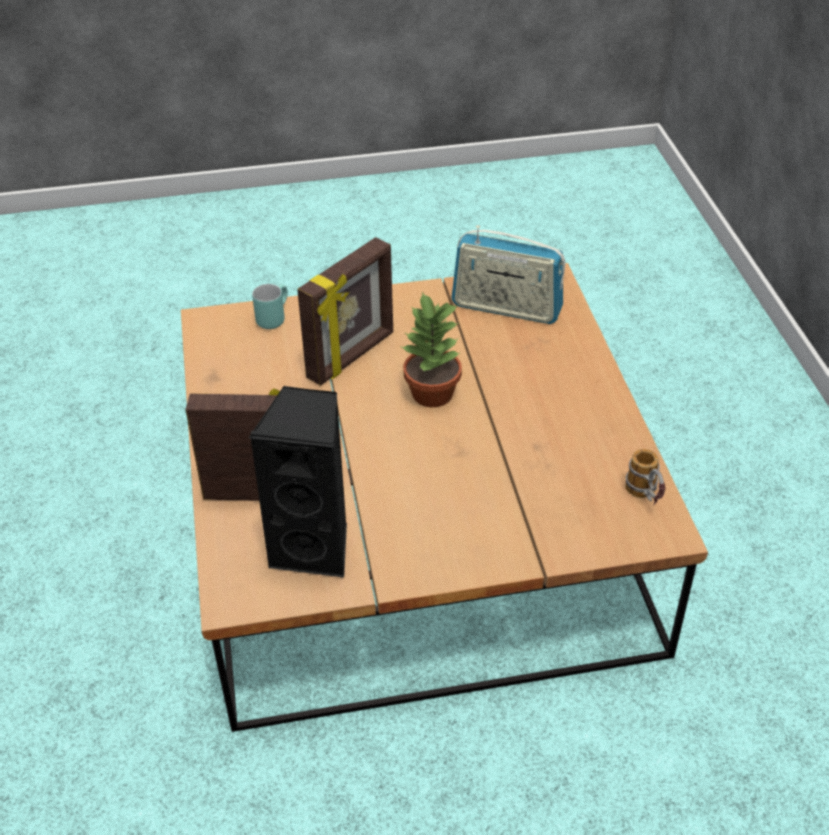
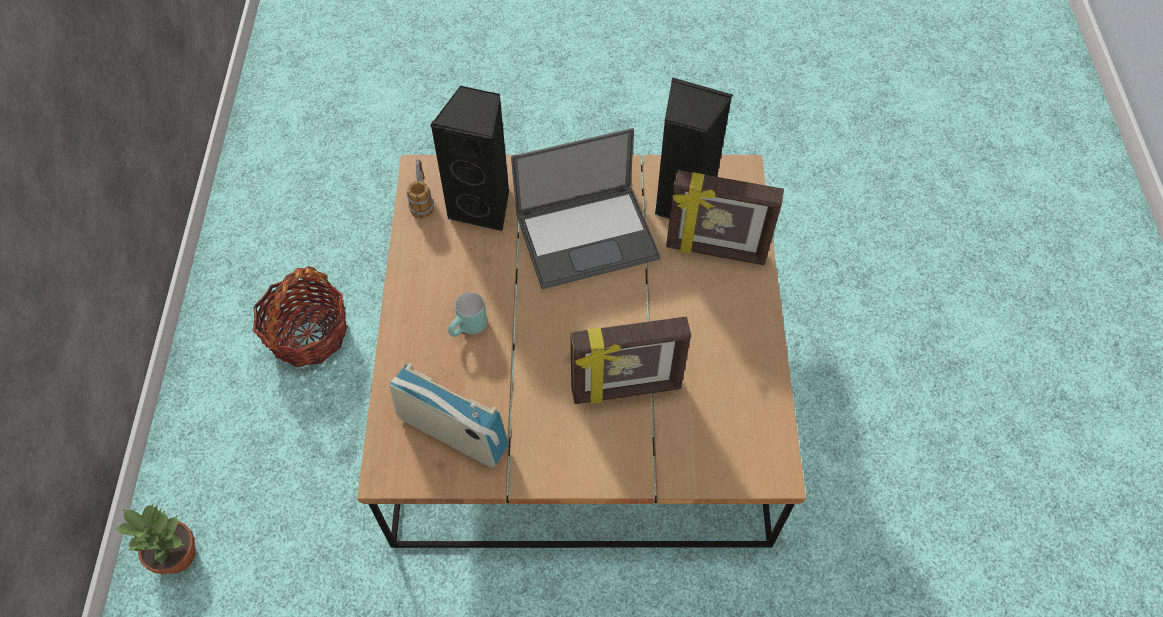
camera: 170 degrees left, 15 degrees up
turquoise mug [252,284,288,329] -> turquoise mug moved to [448,292,487,337]
picture frame [297,237,393,386] -> picture frame turned 150 degrees counterclockwise [570,317,691,404]
potted plant [402,292,462,407] -> potted plant moved to [115,503,195,574]
none -> basket [253,266,347,367]
none -> black speaker [430,85,510,231]
none -> laptop [511,128,661,289]

